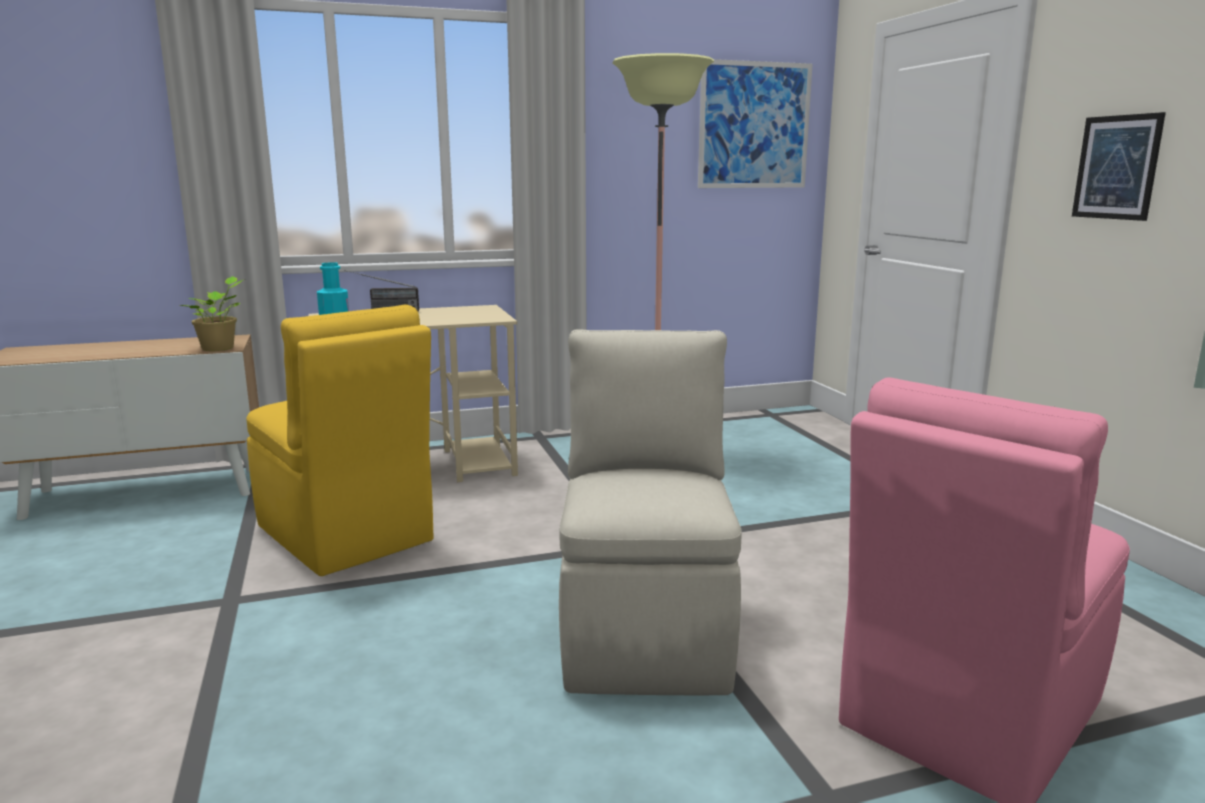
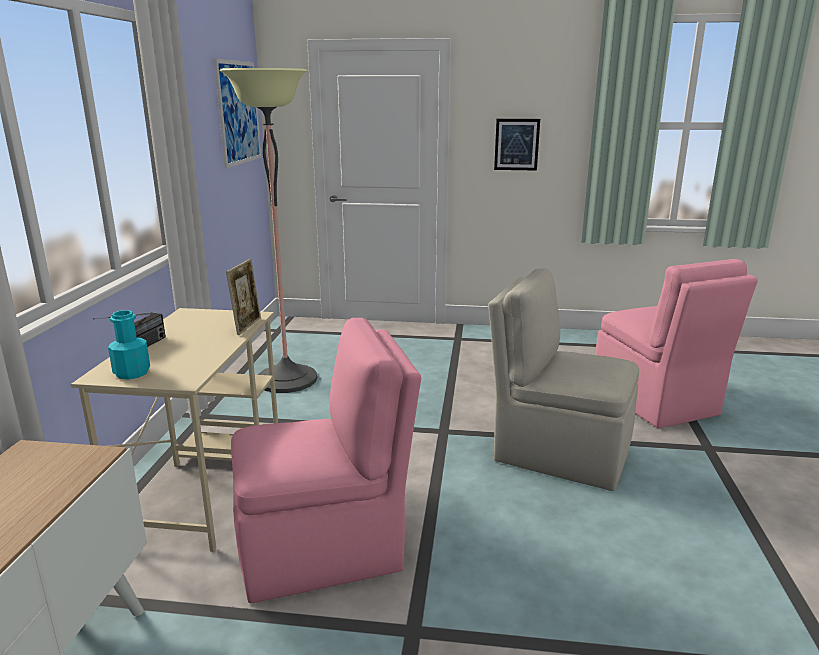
camera: 65 degrees left, 5 degrees up
potted plant [180,276,243,351] -> none
yellow chair [246,304,434,576] -> pink chair [231,318,421,603]
none -> picture frame [226,259,261,335]

